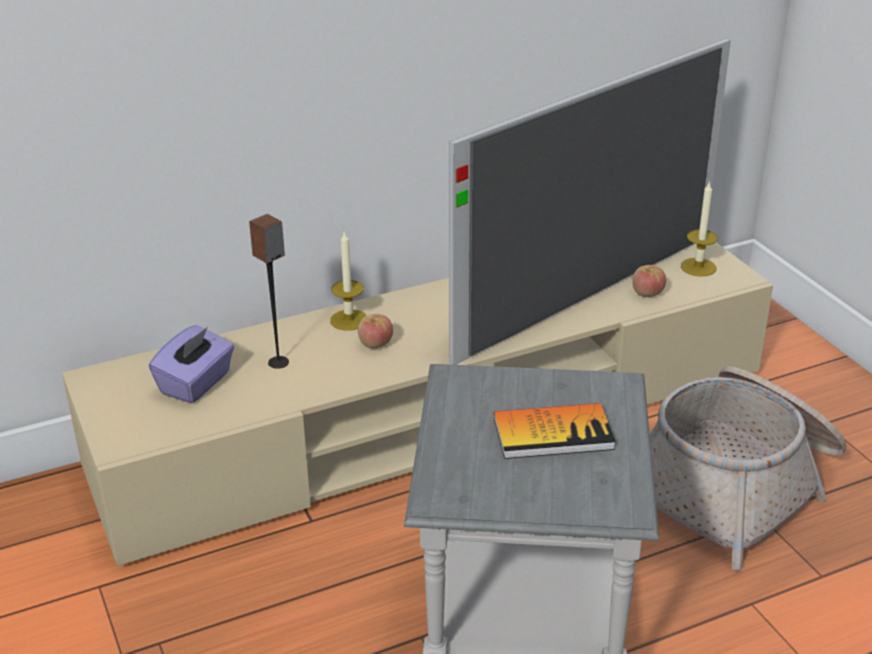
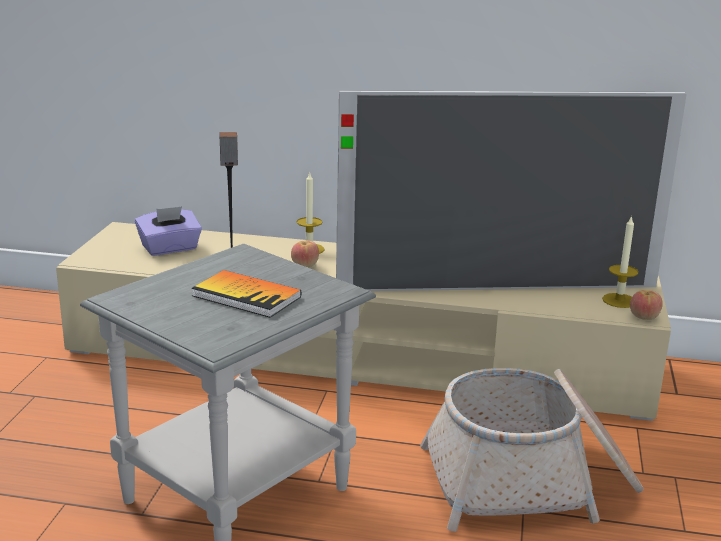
camera: 35 degrees right, 10 degrees down
apple [632,265,666,297] -> apple moved to [630,290,663,320]

